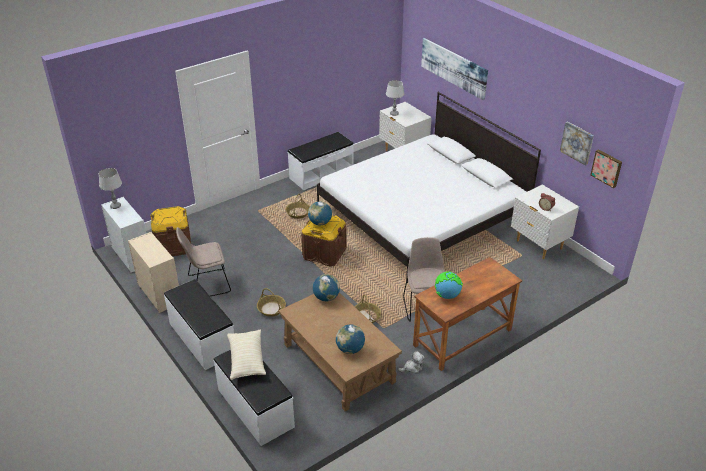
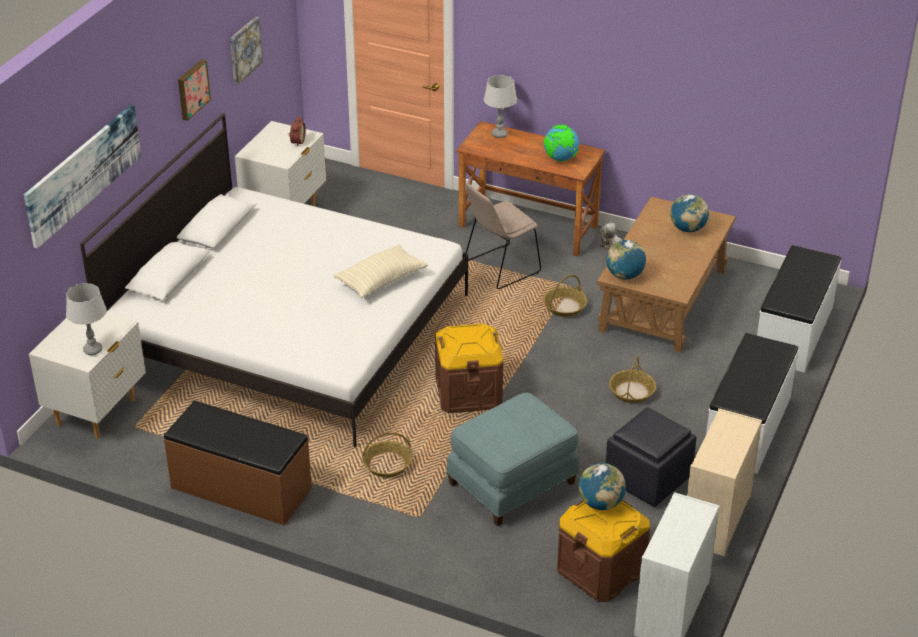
camera: 120 degrees left, 0 degrees up
grey table lamp [99,168,122,209] -> grey table lamp moved to [484,75,517,138]
beige chair [176,227,231,296] -> black ottoman [606,407,697,507]
beige pillow [227,330,266,380] -> beige pillow moved to [333,244,428,298]
white bench [288,132,354,190] -> brown bench [164,401,312,525]
globe [308,202,332,225] -> globe moved to [579,463,626,510]
picture [590,149,622,188] -> picture moved to [178,59,211,121]
none -> blue ottoman [447,392,579,526]

